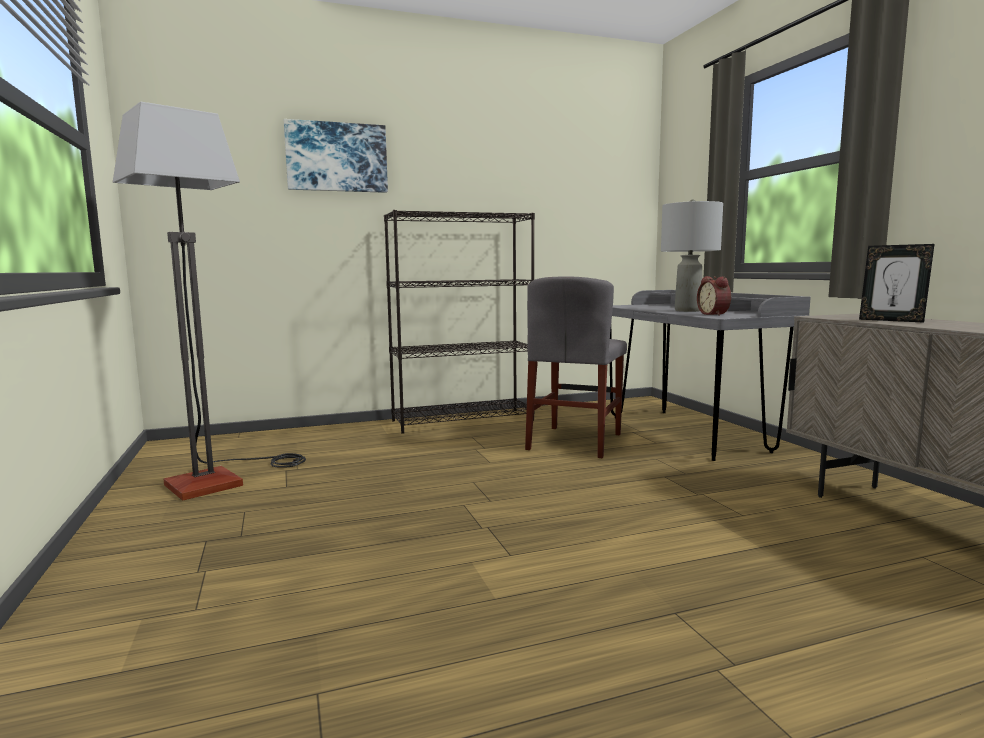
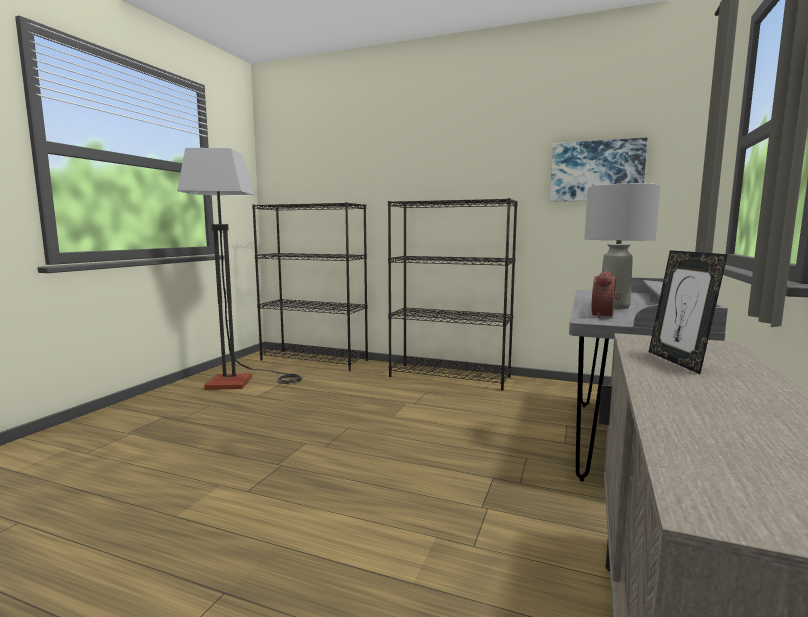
camera: 40 degrees right, 0 degrees up
picture [284,119,388,193] -> picture moved to [550,137,648,202]
grey chair [525,276,627,458] -> none
none -> black bookcase [252,202,368,371]

